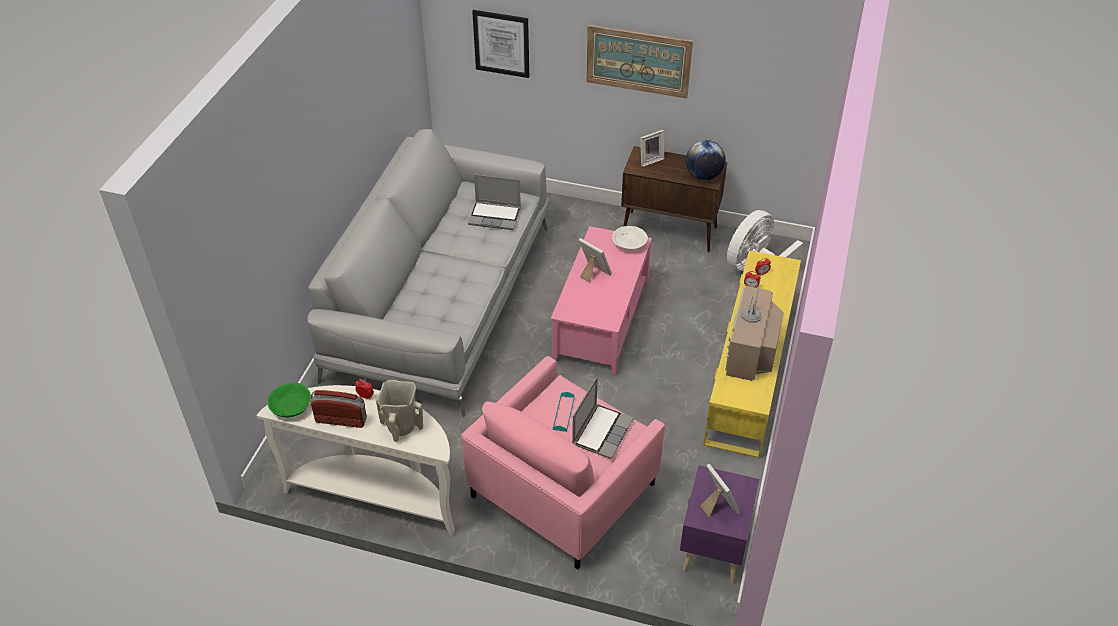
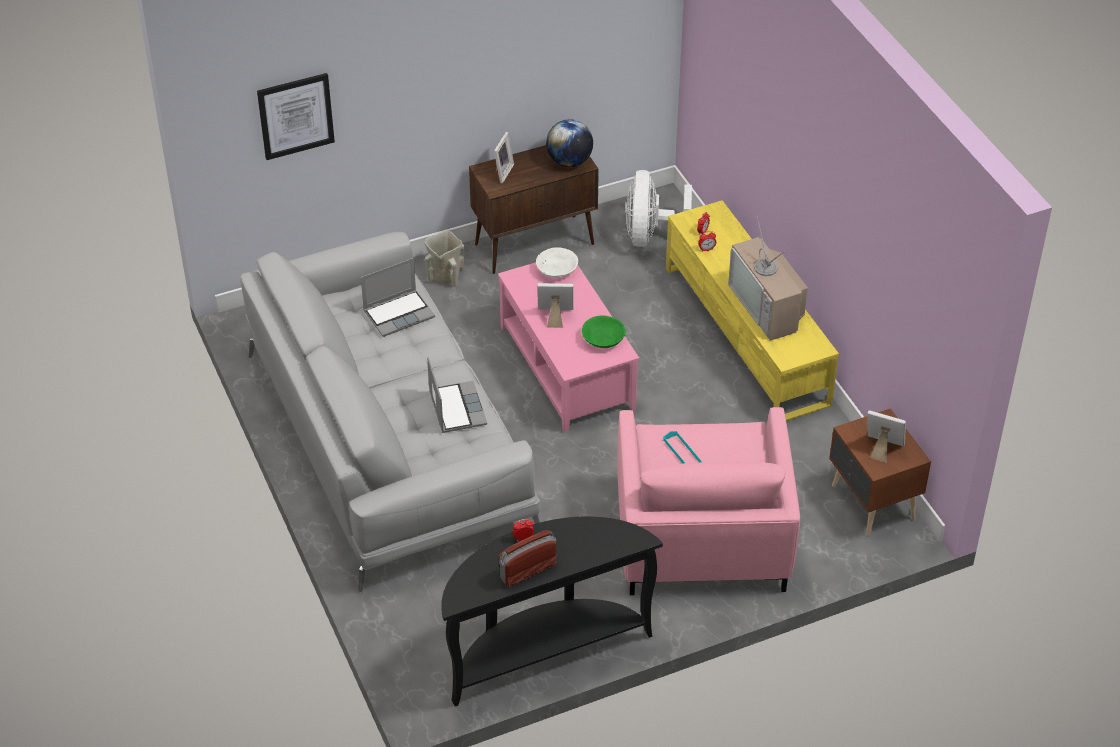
camera: 40 degrees left, 0 degrees up
white console table [257,385,455,536] -> black console table [441,517,663,706]
green bowl [267,383,311,418] -> green bowl moved to [582,315,626,348]
beige vase [376,380,423,442] -> beige vase moved to [424,230,465,287]
laptop [572,377,634,459] -> laptop moved to [427,357,487,433]
picture [586,25,693,99] -> none
purple nightstand [680,465,759,584] -> brown nightstand [829,408,931,536]

